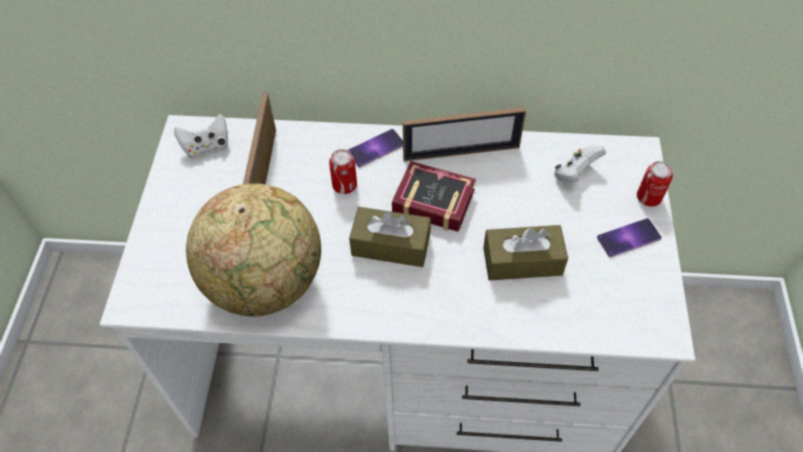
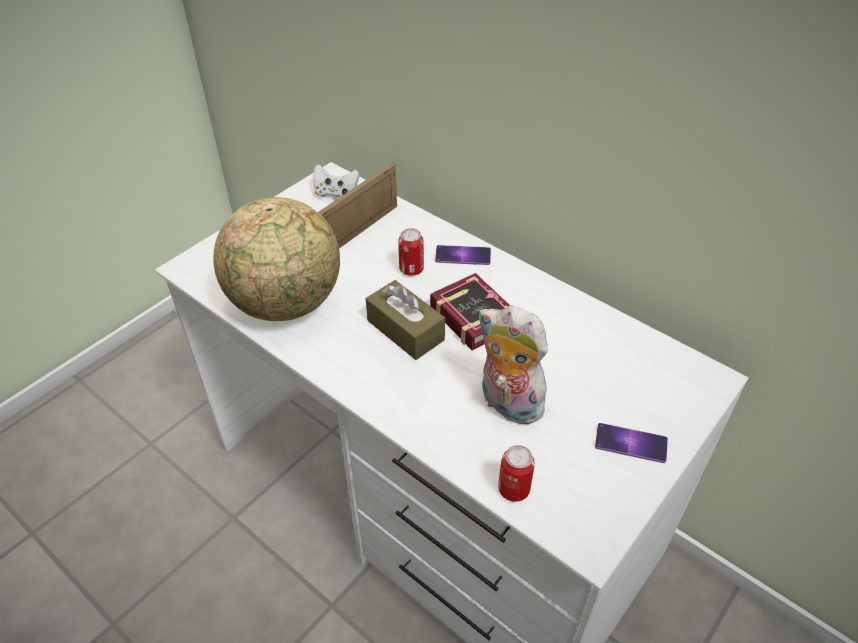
camera: 35 degrees right, 10 degrees down
picture frame [403,107,526,162] -> none
brown tissue box [483,225,568,280] -> plush toy [479,306,551,424]
white game controller [554,146,606,183] -> none
can [637,161,673,207] -> can moved to [498,445,535,502]

